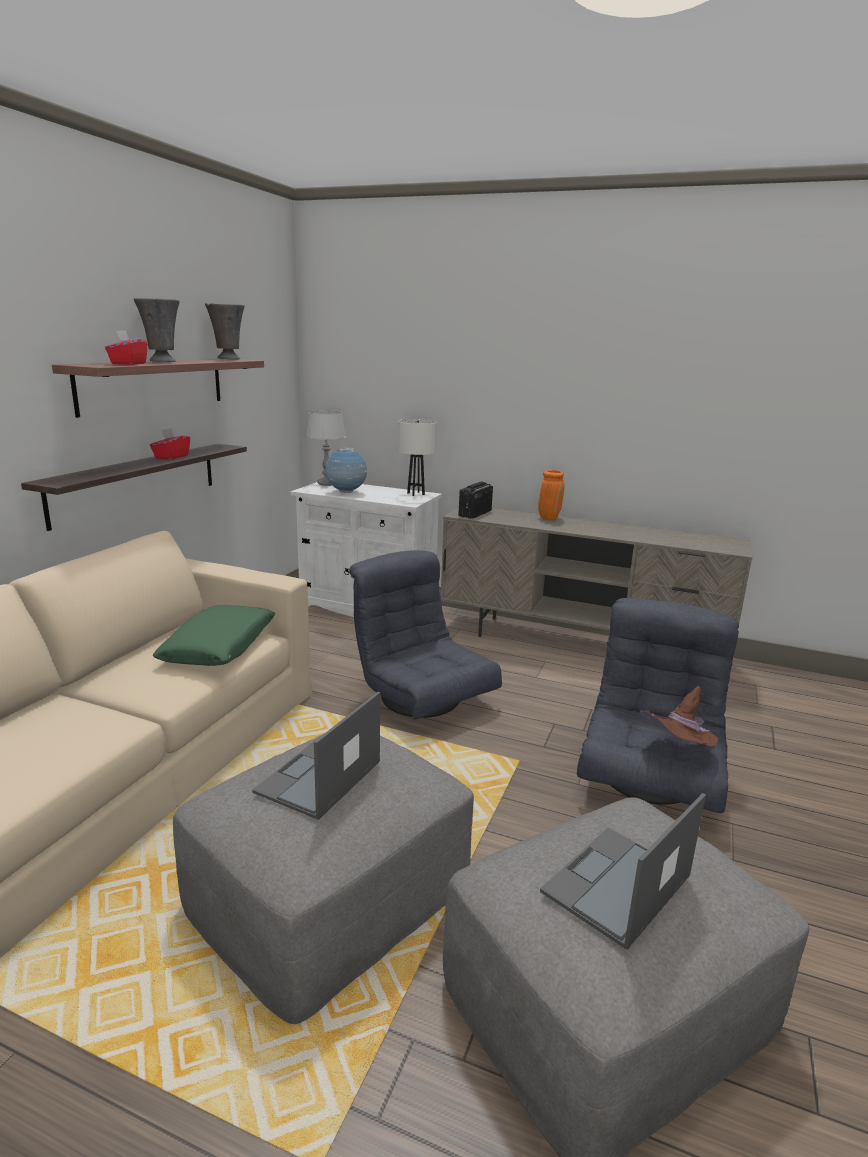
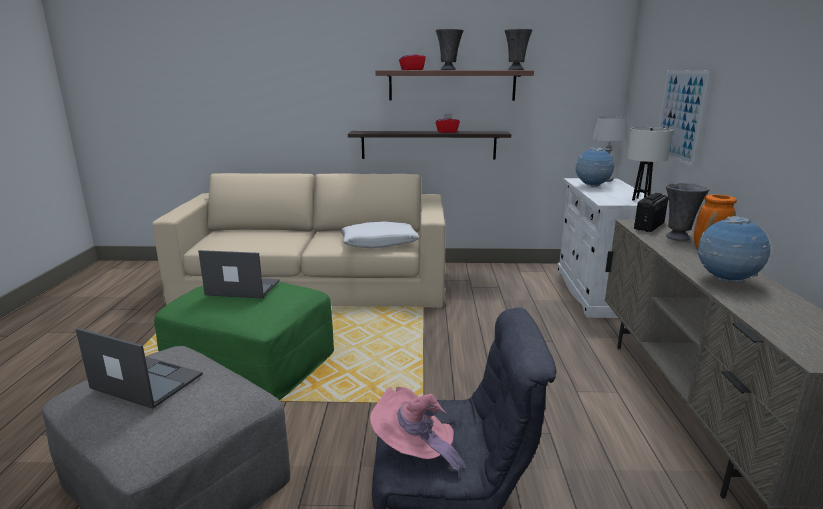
camera: 70 degrees right, 0 degrees up
green pillow [153,605,275,666] -> white pillow [341,221,420,249]
grey ottoman [173,733,474,1024] -> green ottoman [154,282,334,400]
grey armchair [349,550,502,720] -> none
radio [458,482,493,519] -> radio turned 60 degrees counterclockwise [634,193,668,232]
brown hat [640,686,718,747] -> pink hat [370,387,466,477]
none -> picture [659,70,711,167]
none -> grey vase [666,183,710,241]
none -> globe [697,216,771,283]

